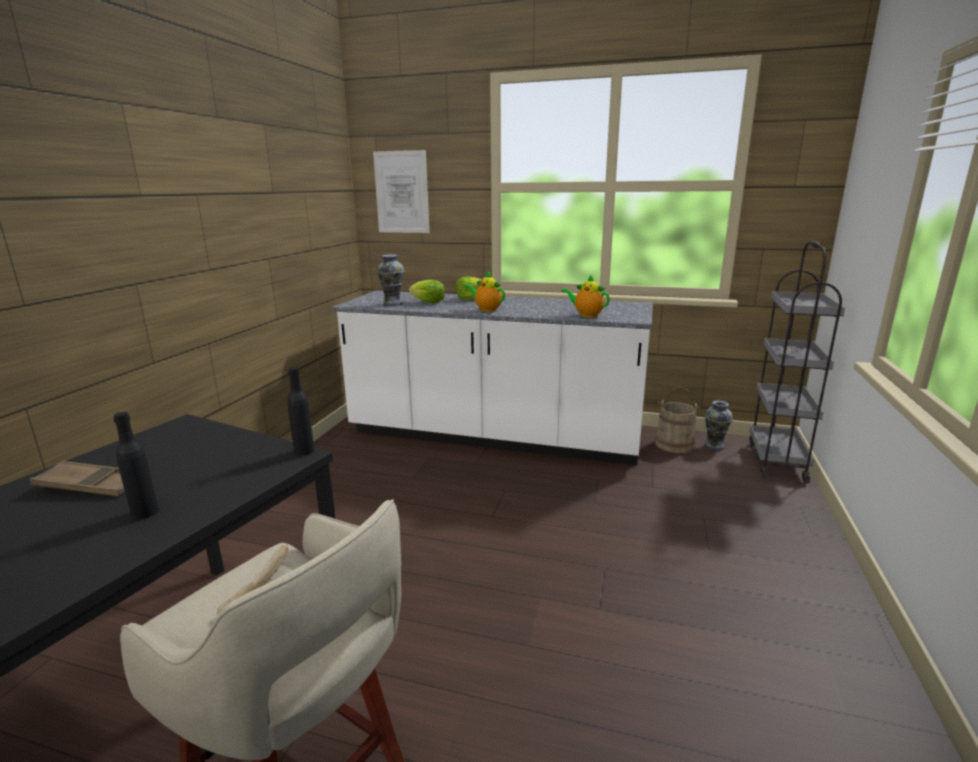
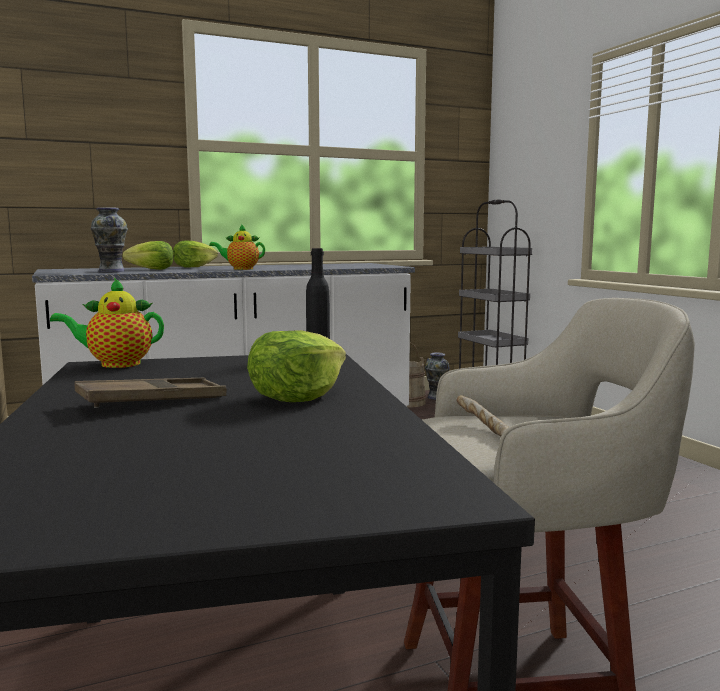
camera: 40 degrees left, 10 degrees down
black bottle [113,412,159,520] -> lettuce [247,330,346,402]
picture [373,150,429,233] -> none
teapot [561,275,610,317] -> teapot moved to [50,278,164,368]

